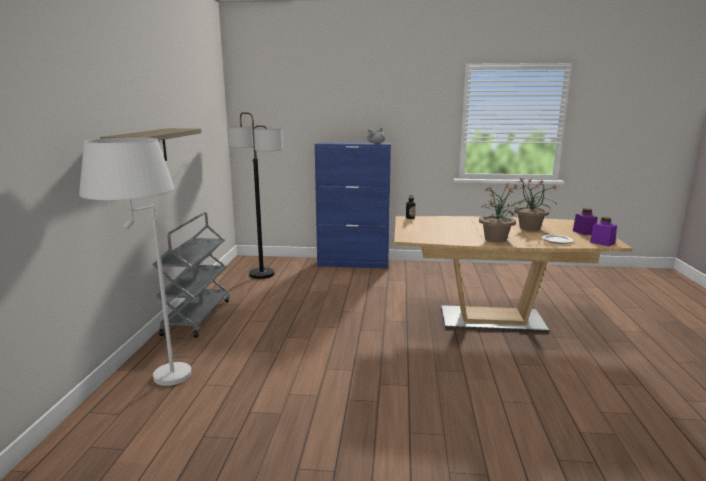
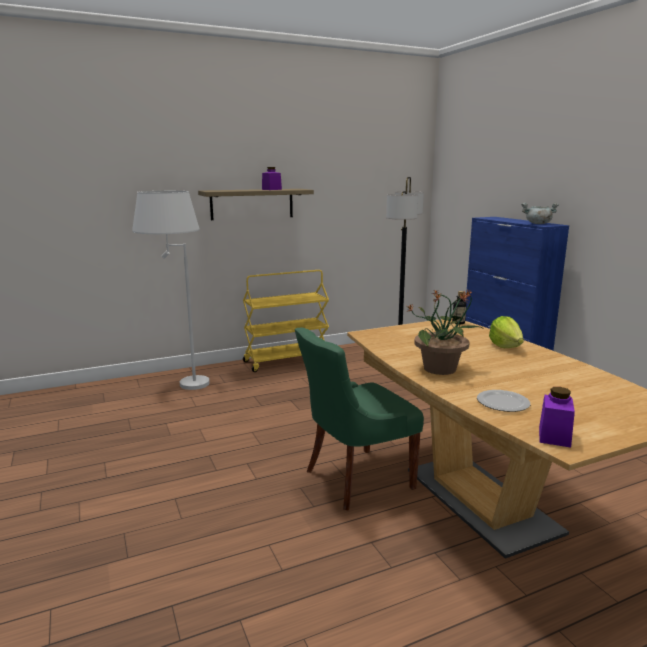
camera: 60 degrees right, 0 degrees up
grey cart [153,212,230,338] -> yellow cart [243,270,329,372]
potted plant [511,178,557,231] -> none
purple jar [573,208,598,235] -> purple jar moved to [262,167,282,190]
none -> green chair [295,328,424,510]
none -> lettuce [489,316,524,348]

